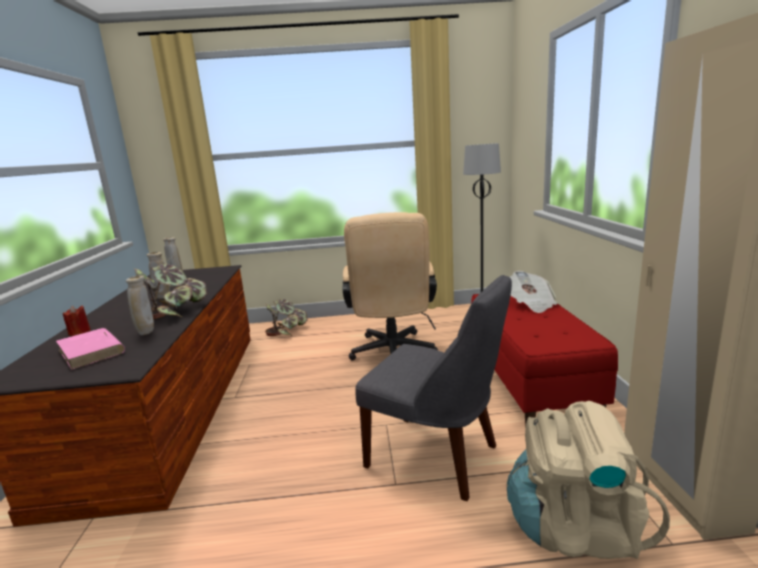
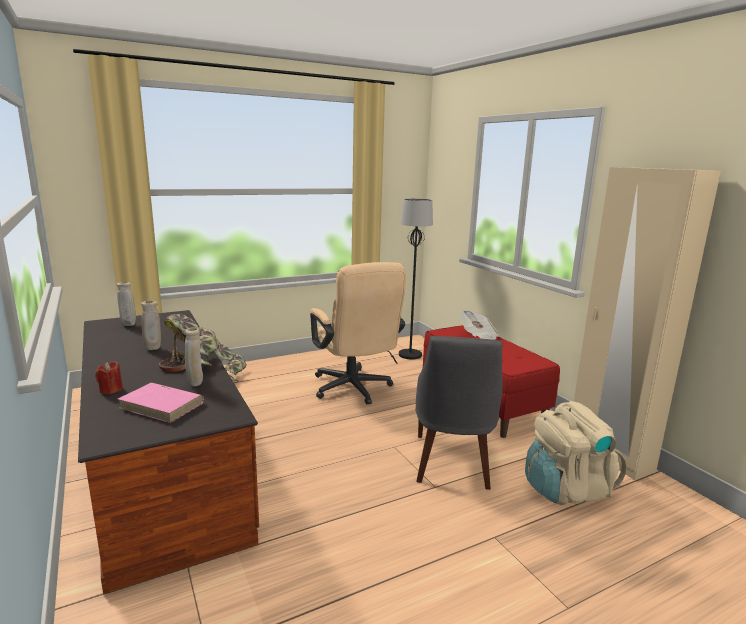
camera: 25 degrees left, 0 degrees up
grey chair [355,275,512,501] -> grey chair turned 90 degrees clockwise [415,336,503,490]

